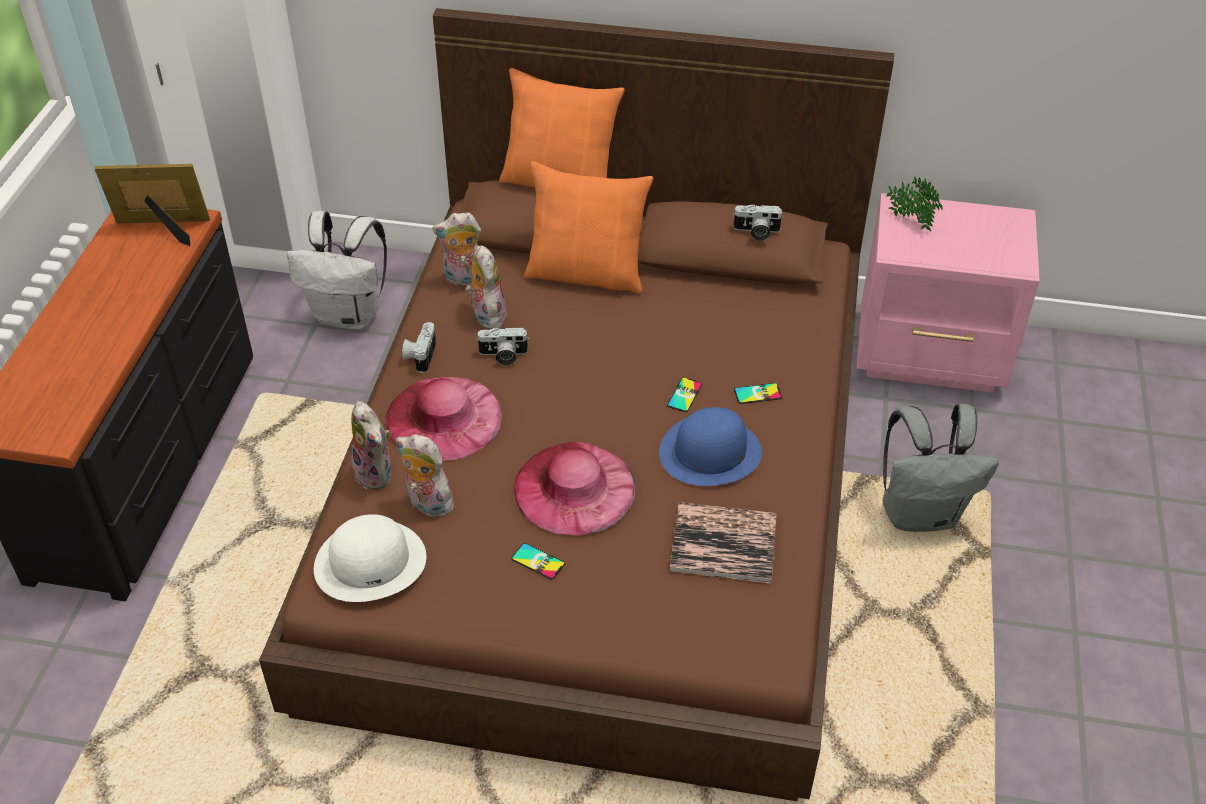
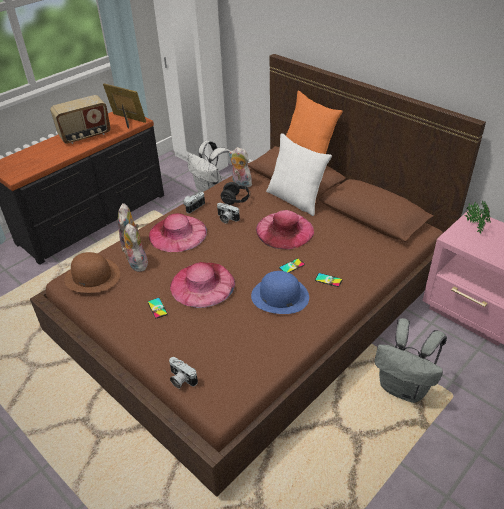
camera: 35 degrees right, 5 degrees down
white hat [314,514,426,602] -> brown hat [65,252,120,293]
plush toy [466,245,506,329] -> black headphones [221,182,249,205]
orange pillow [524,161,653,294] -> white pillow [266,133,332,216]
book [669,502,777,584] -> none
camera [733,204,783,241] -> camera moved to [169,357,198,389]
none -> radio [50,95,111,144]
none -> pink hat [256,210,314,249]

